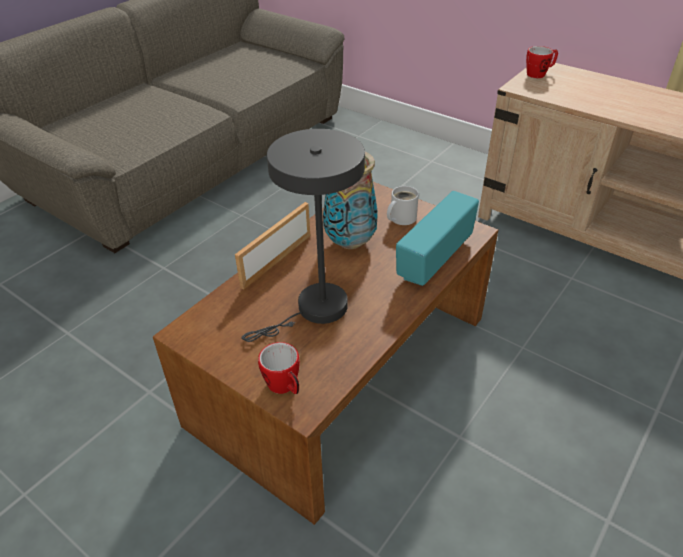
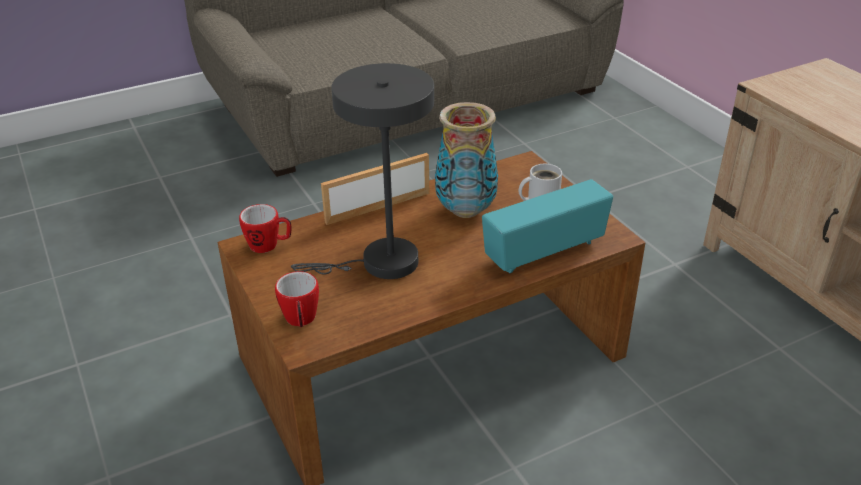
camera: 25 degrees right, 5 degrees down
mug [526,46,558,78] -> mug moved to [239,204,291,253]

